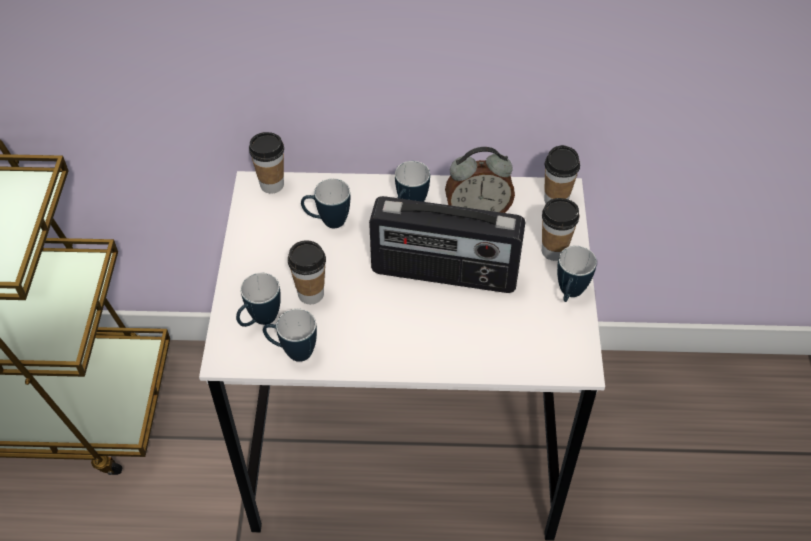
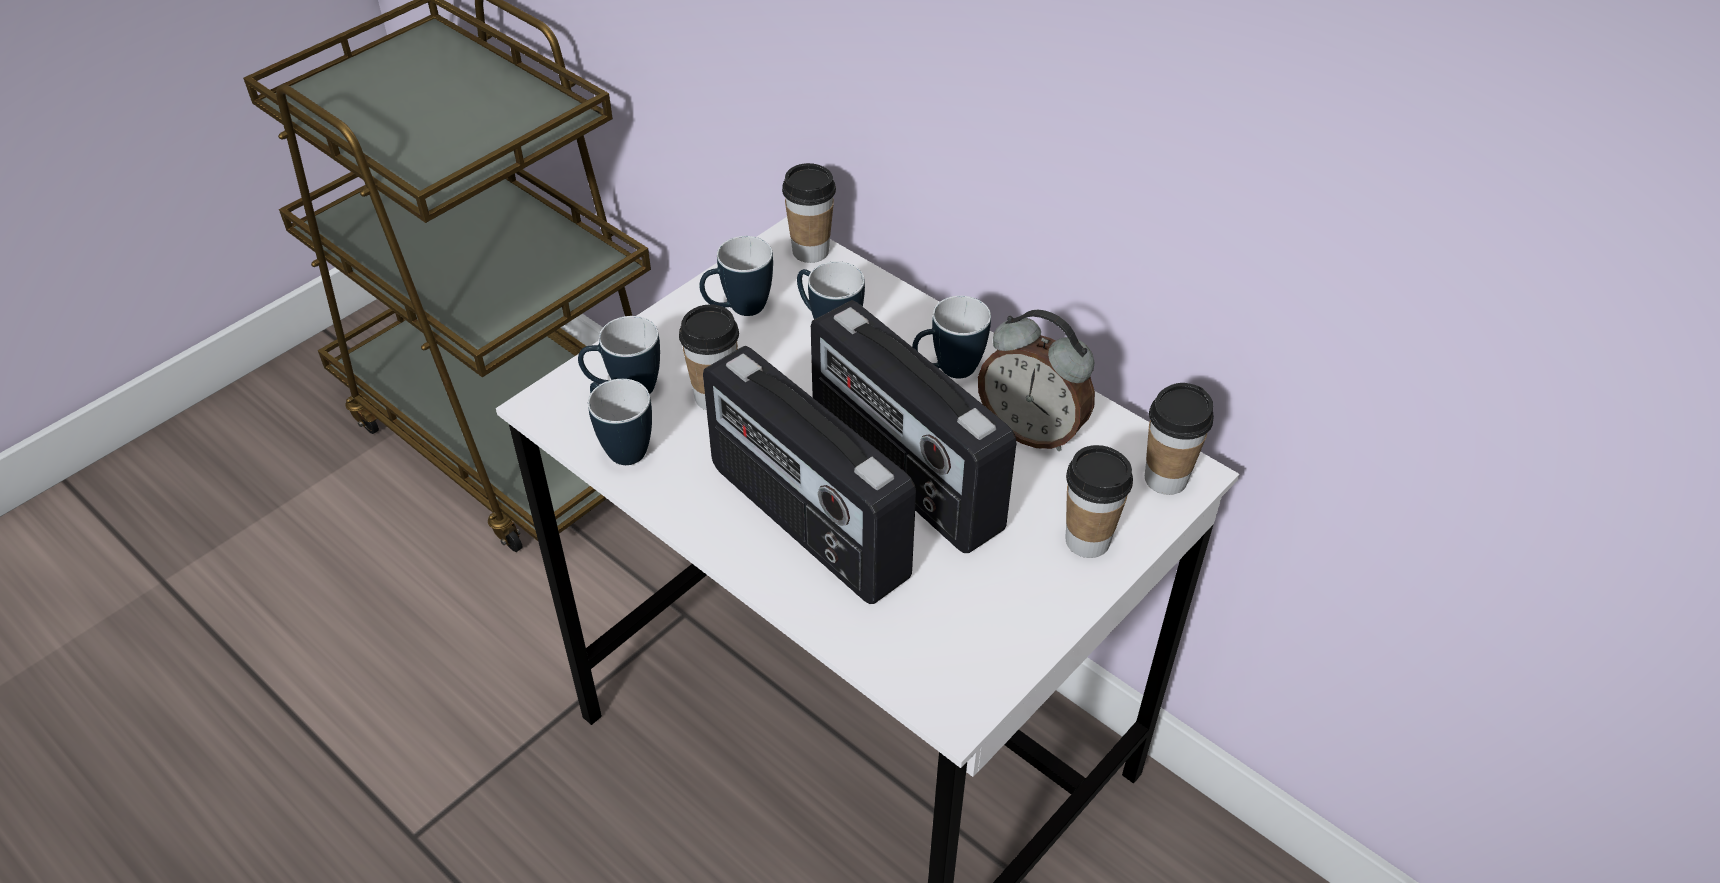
camera: 40 degrees right, 5 degrees down
mug [557,246,597,302] -> mug moved to [699,236,773,316]
none -> radio [703,346,916,604]

